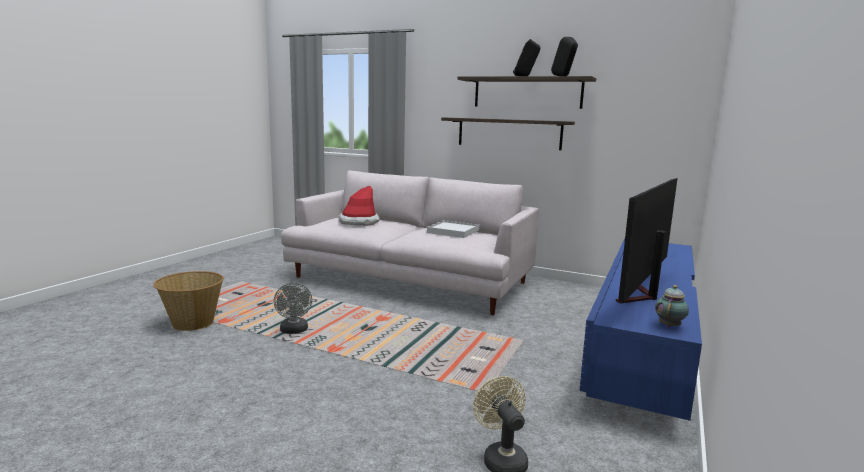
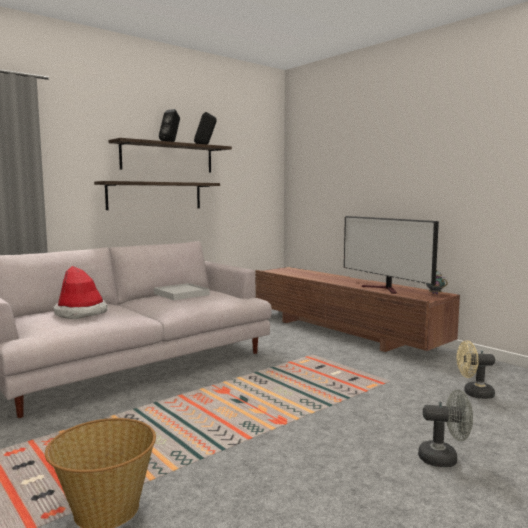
camera: 65 degrees left, 5 degrees down
grey fan [274,283,312,334] -> grey fan moved to [418,389,473,467]
blue tv stand [579,238,702,421] -> brown tv stand [255,267,460,352]

